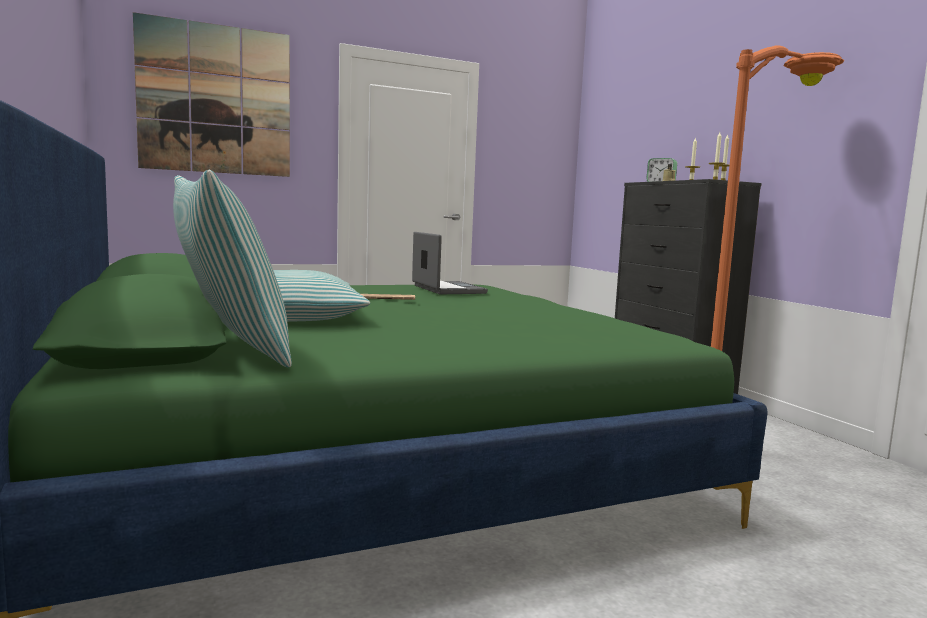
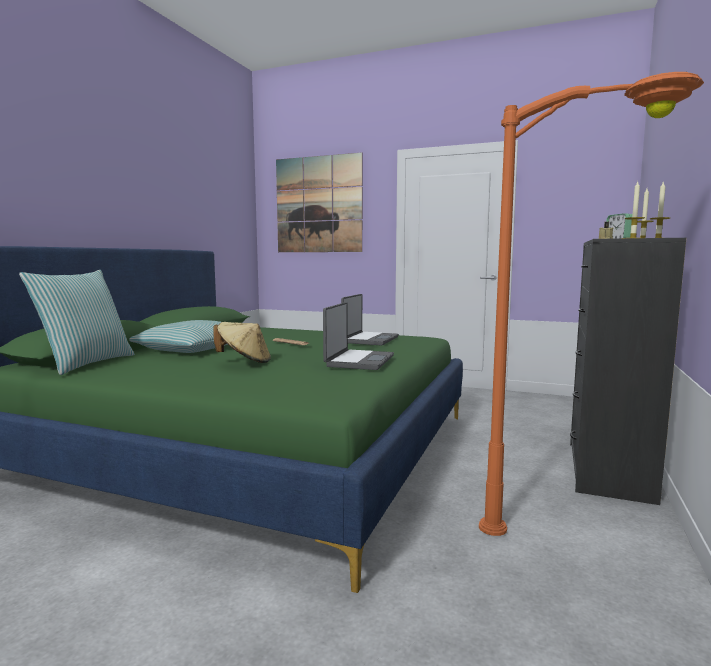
camera: 45 degrees right, 0 degrees up
none -> beige hat [213,322,271,363]
none -> laptop [323,302,394,370]

